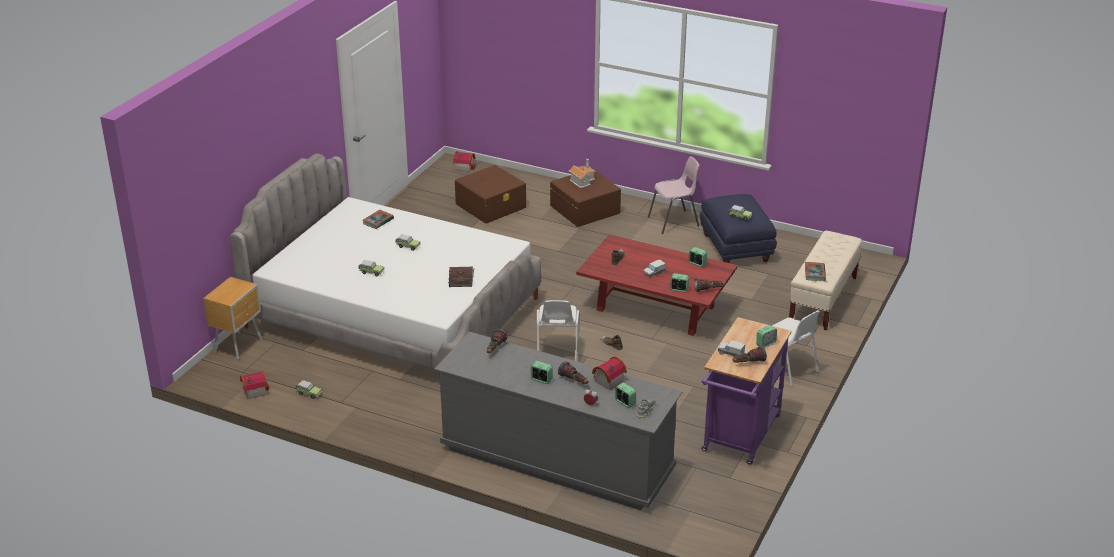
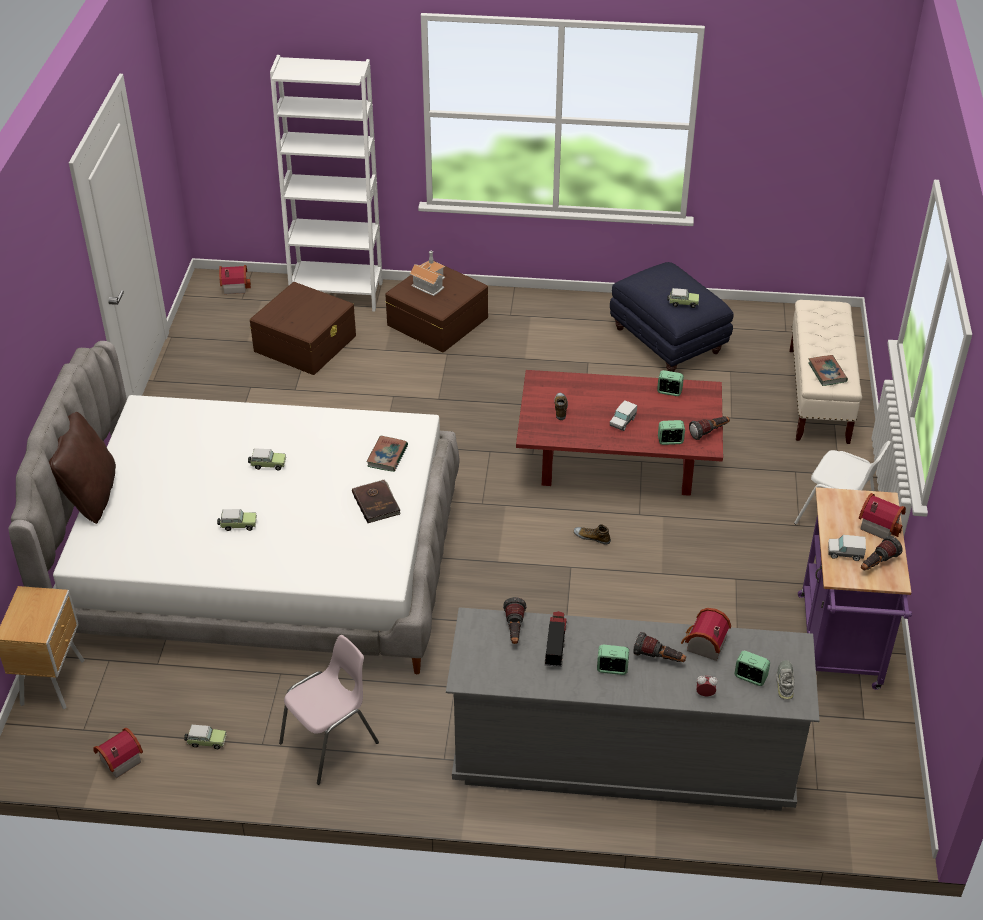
camera: 20 degrees left, 10 degrees up
book [362,210,394,229] -> book moved to [366,436,408,472]
white chair [537,300,579,361] -> none
pink chair [648,156,699,234] -> pink chair moved to [279,635,379,785]
alarm clock [756,325,777,348] -> toy house [859,493,906,539]
none -> brown pillow [49,412,116,524]
none -> white bookcase [270,55,383,311]
none -> toy truck [545,611,567,667]

